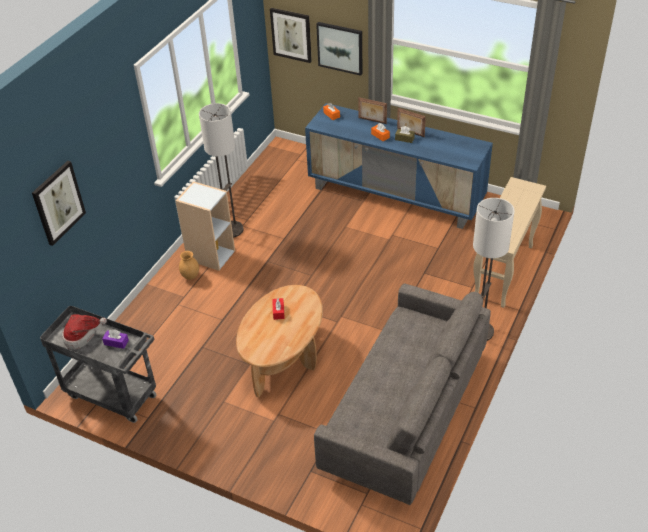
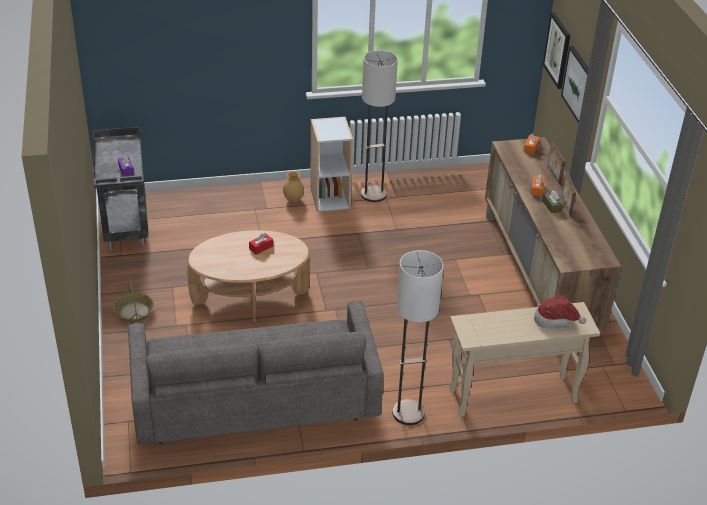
camera: 50 degrees right, 5 degrees down
picture [32,161,86,246] -> none
hat [62,314,107,350] -> hat moved to [534,294,586,329]
blue tv stand [305,103,493,229] -> brown tv stand [485,137,621,333]
none -> basket [113,281,154,322]

